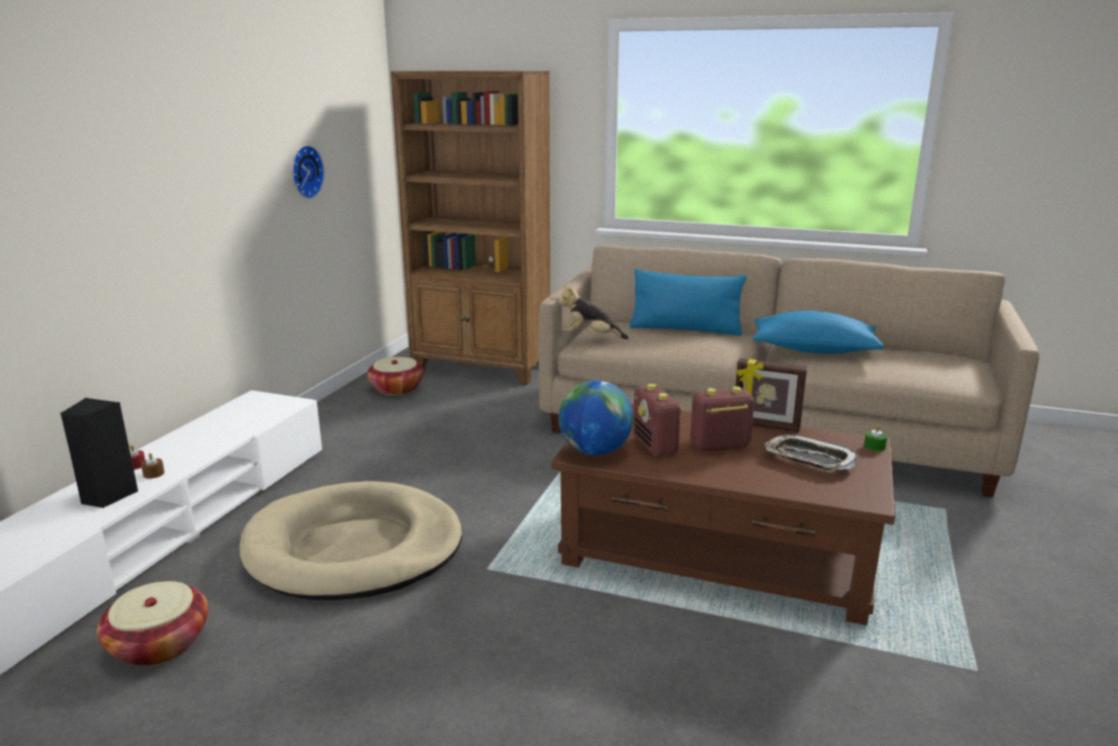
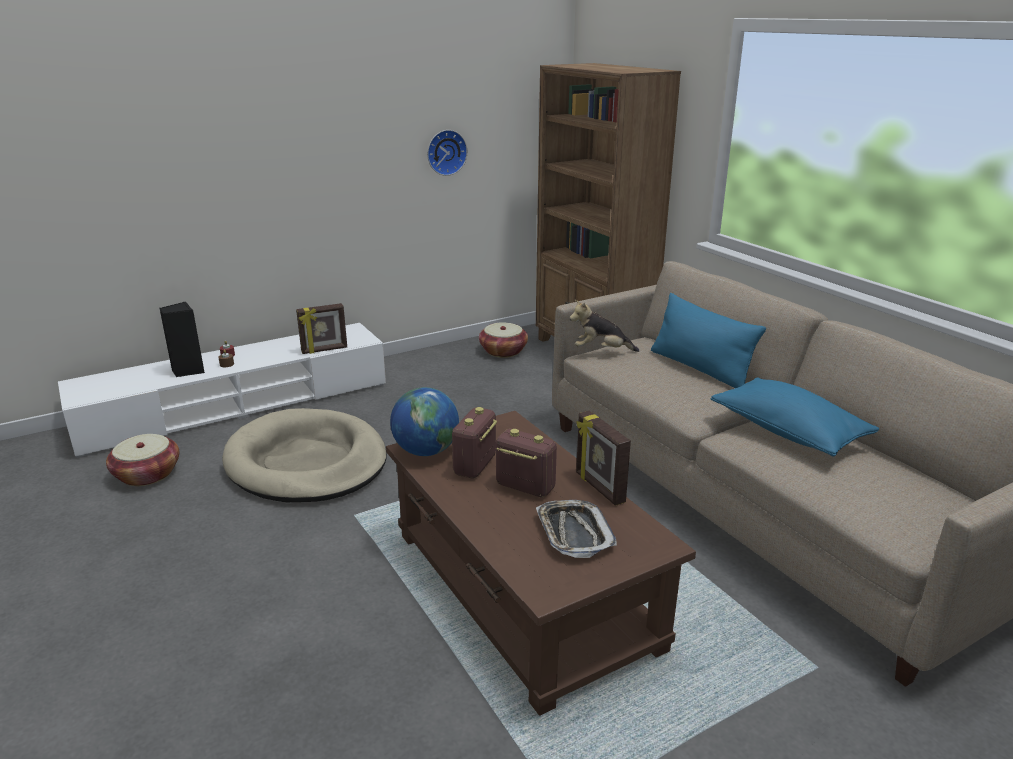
camera: 40 degrees right, 5 degrees up
plush toy [558,285,628,339] -> plush toy turned 45 degrees counterclockwise [570,300,639,352]
green candle [864,425,887,452] -> none
none -> picture frame [296,303,347,354]

